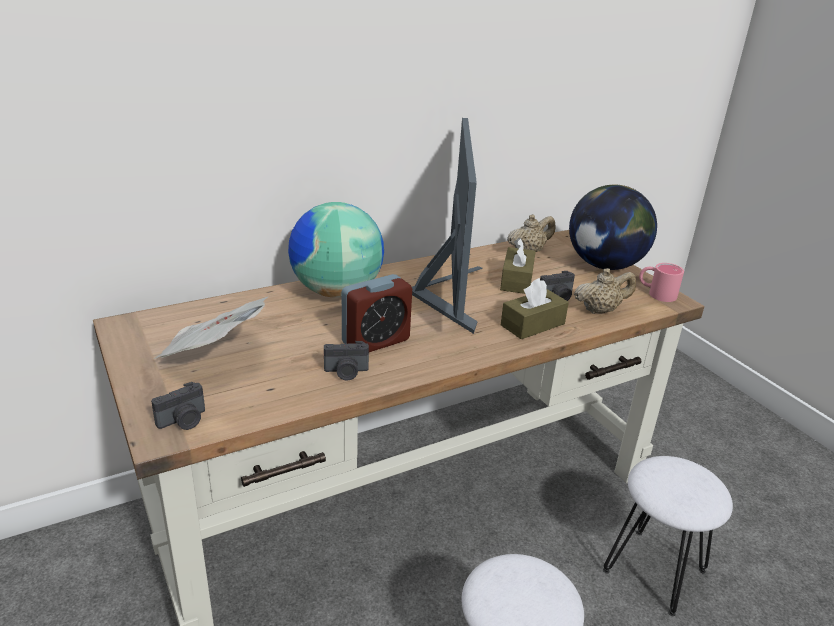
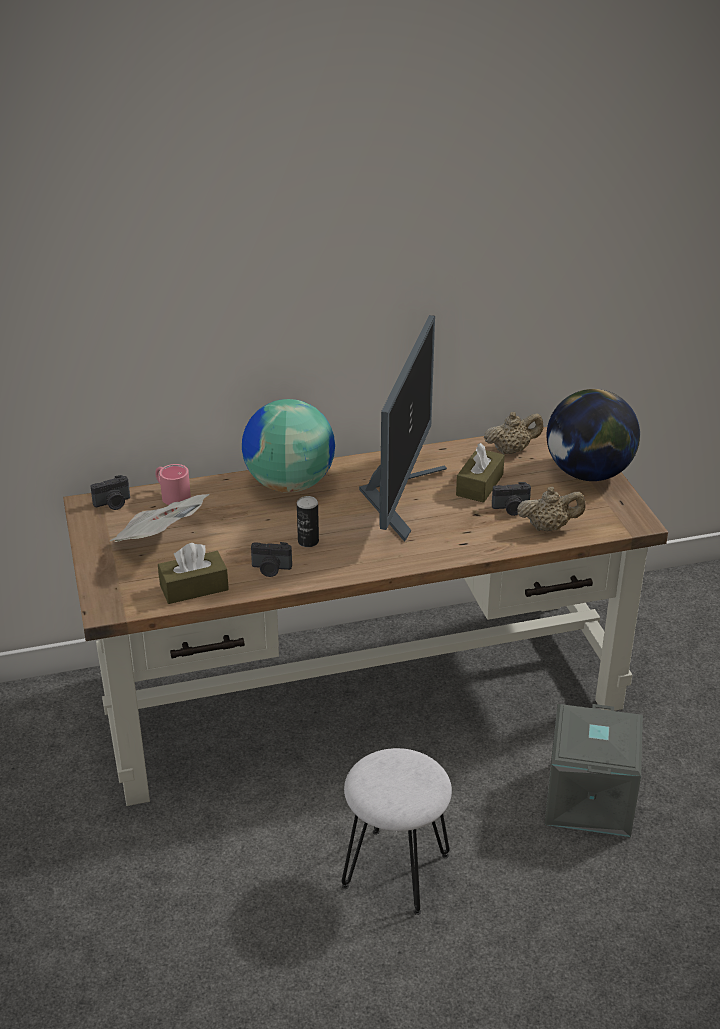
camera: 15 degrees right, 5 degrees up
camera [151,382,205,430] -> camera moved to [91,475,130,510]
alarm clock [342,274,412,352] -> can [297,496,319,547]
brown tissue box [501,278,569,339] -> brown tissue box moved to [158,543,229,604]
white stool [603,456,733,616] -> grey storage box [545,704,643,837]
pink mug [639,263,684,302] -> pink mug moved to [155,464,191,505]

